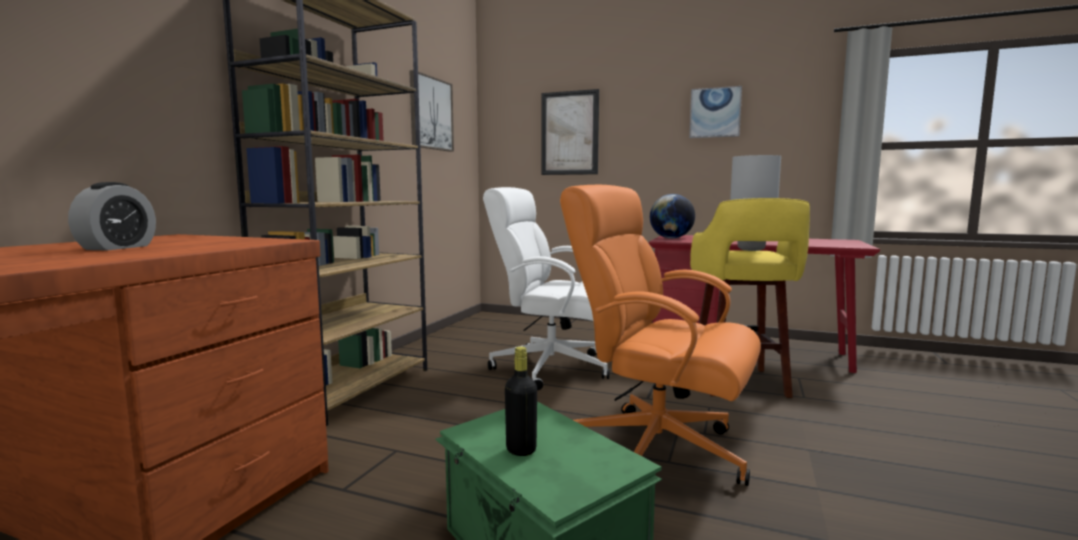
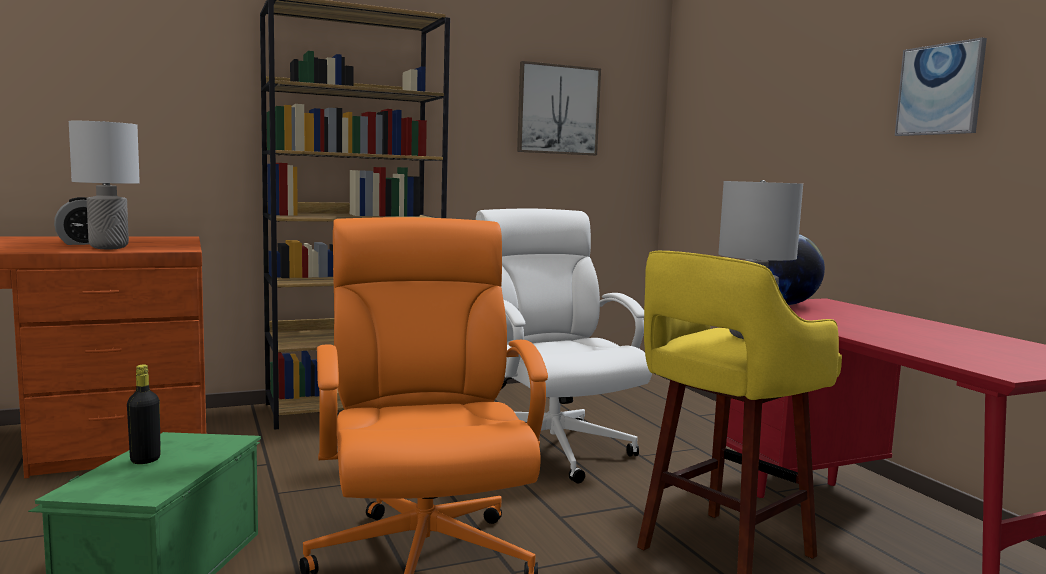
camera: 45 degrees right, 0 degrees up
picture [541,89,599,175] -> none
none -> grey table lamp [69,121,140,249]

